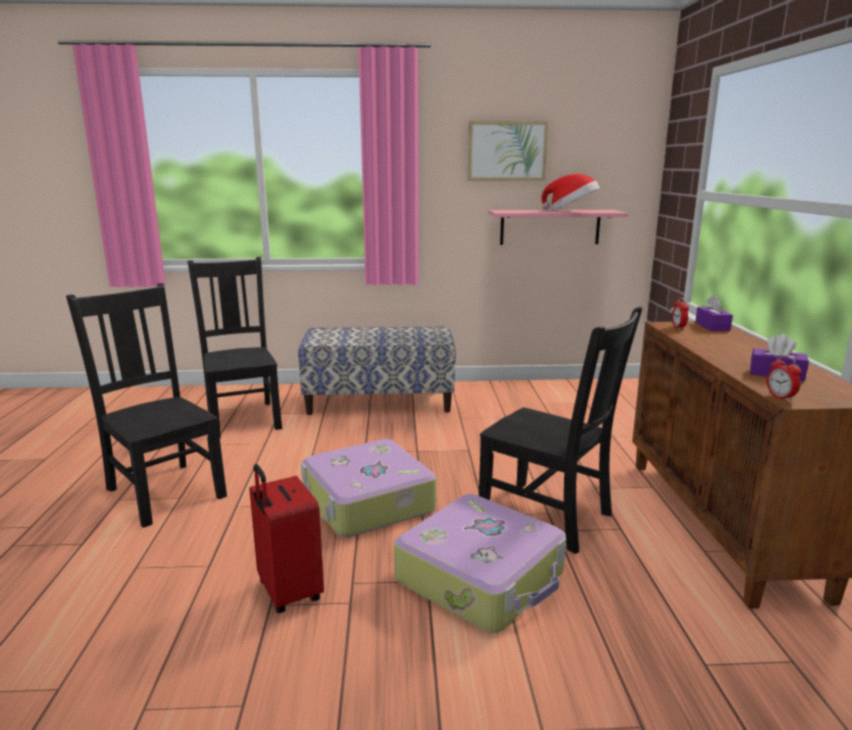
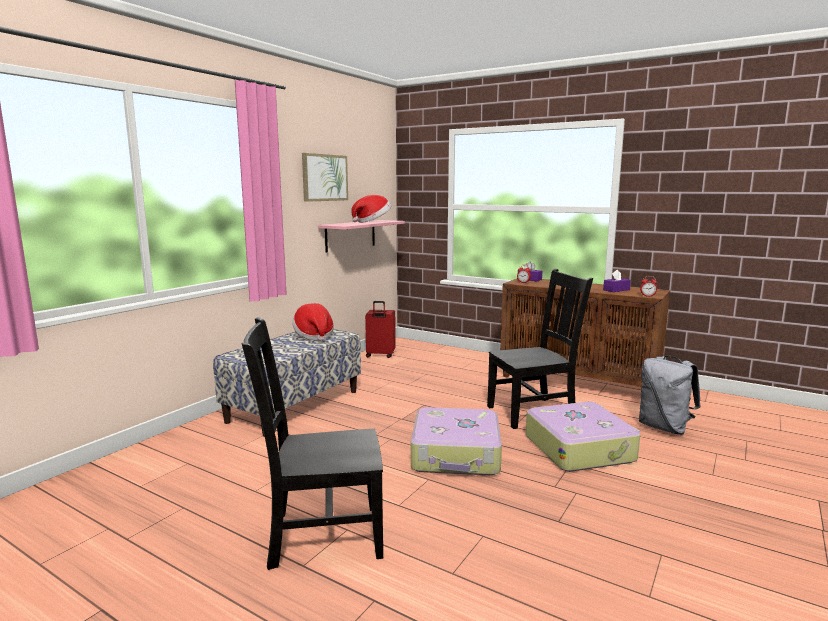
camera: 55 degrees left, 5 degrees down
black chair [188,257,282,438] -> none
red suitcase [249,464,324,613] -> red suitcase moved to [365,301,396,358]
none -> hat [292,303,334,341]
none -> grey backpack [639,356,701,435]

